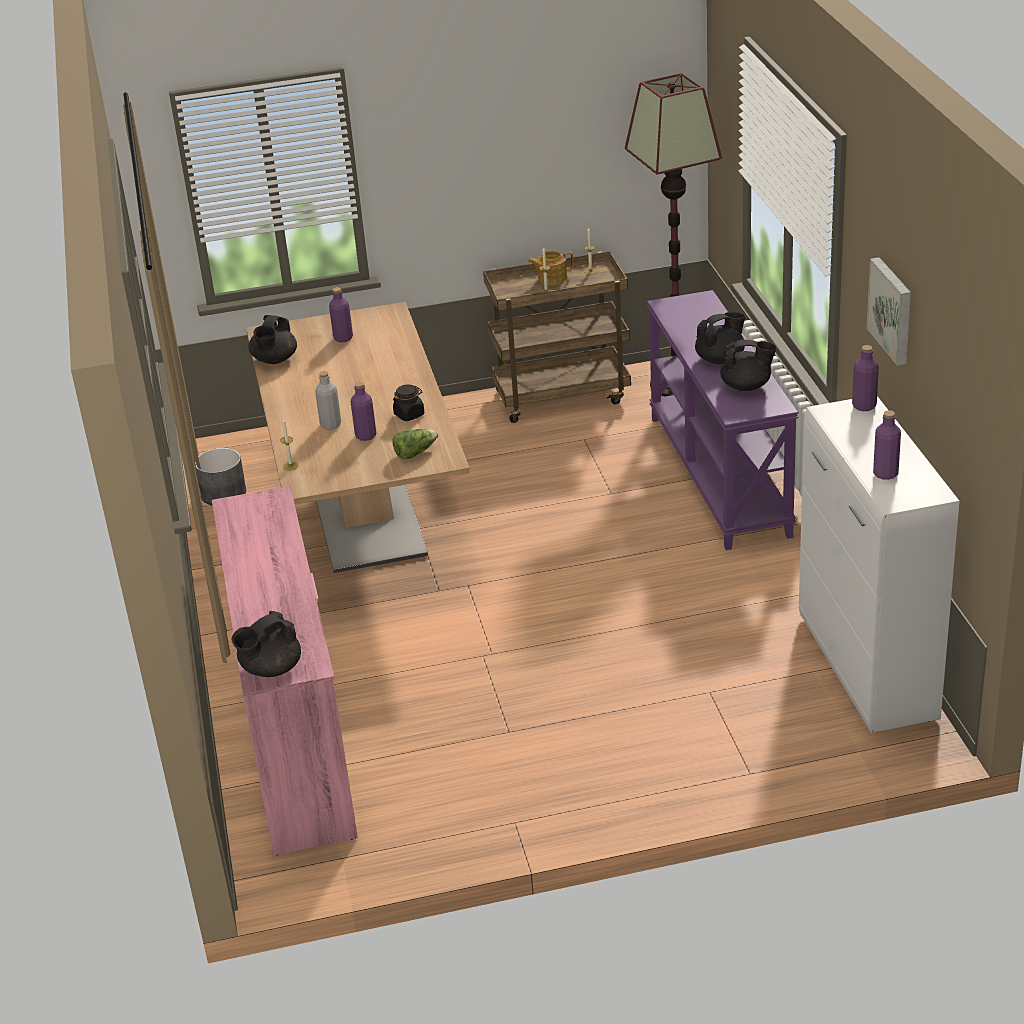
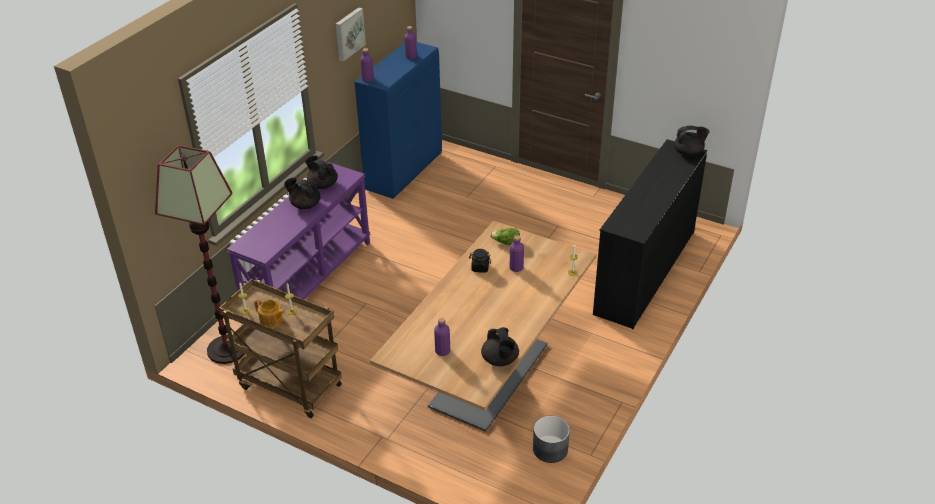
camera: 140 degrees left, 5 degrees up
pink dresser [212,486,358,855] -> black dresser [593,139,708,329]
black teapot [248,315,297,364] -> black teapot turned 105 degrees clockwise [481,327,519,366]
grey bottle [315,371,341,430] -> none
white cabinet [799,396,960,733] -> blue cabinet [355,42,442,199]

